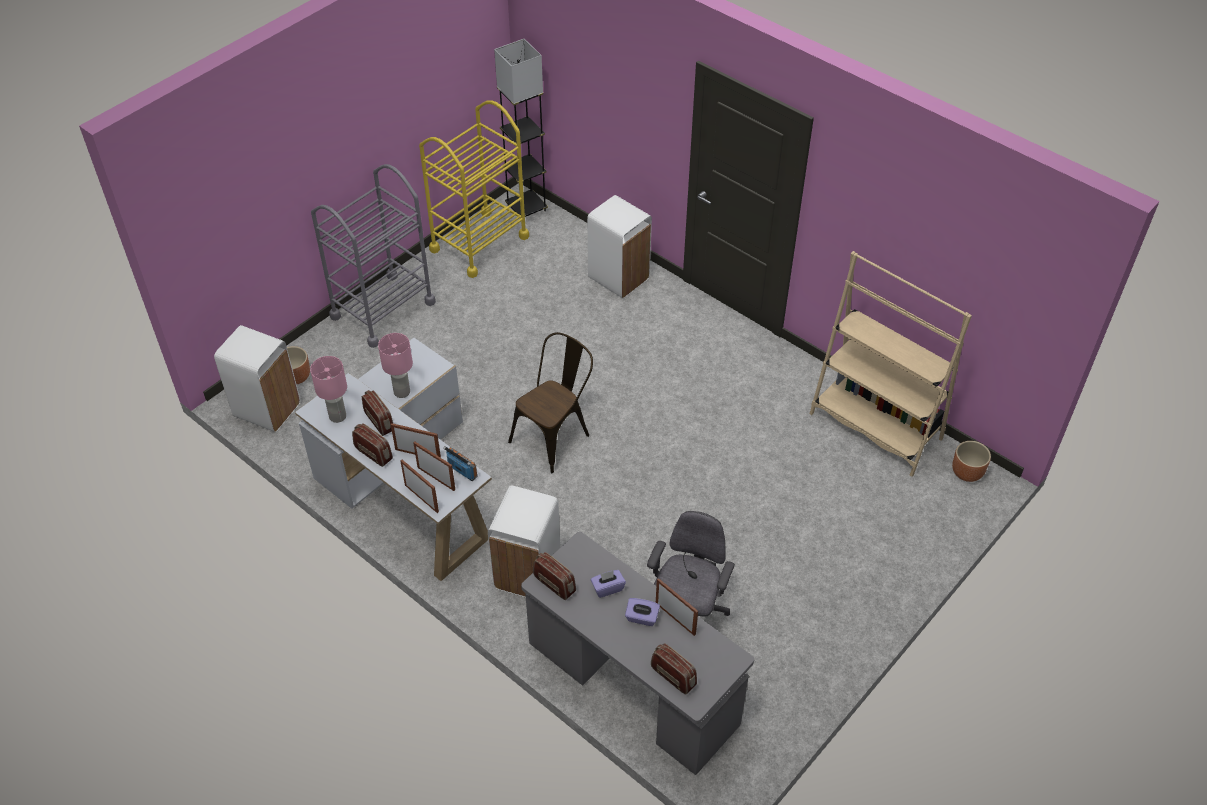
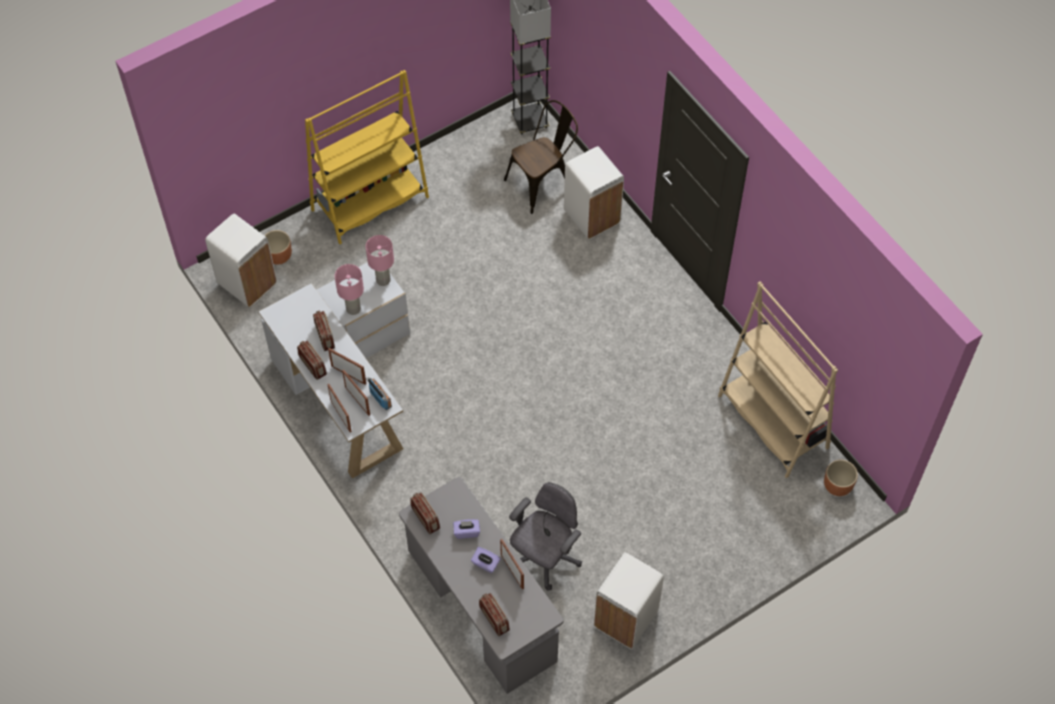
camera: 15 degrees right, 10 degrees up
pink table lamp [310,356,347,423] -> pink table lamp moved to [366,235,394,286]
grey cart [311,164,436,348] -> yellow bookcase [305,70,429,244]
yellow cart [419,100,529,278] -> none
white trash can [488,486,560,597] -> white trash can moved to [594,552,664,649]
brown chair [508,332,593,473] -> brown chair moved to [504,100,578,214]

